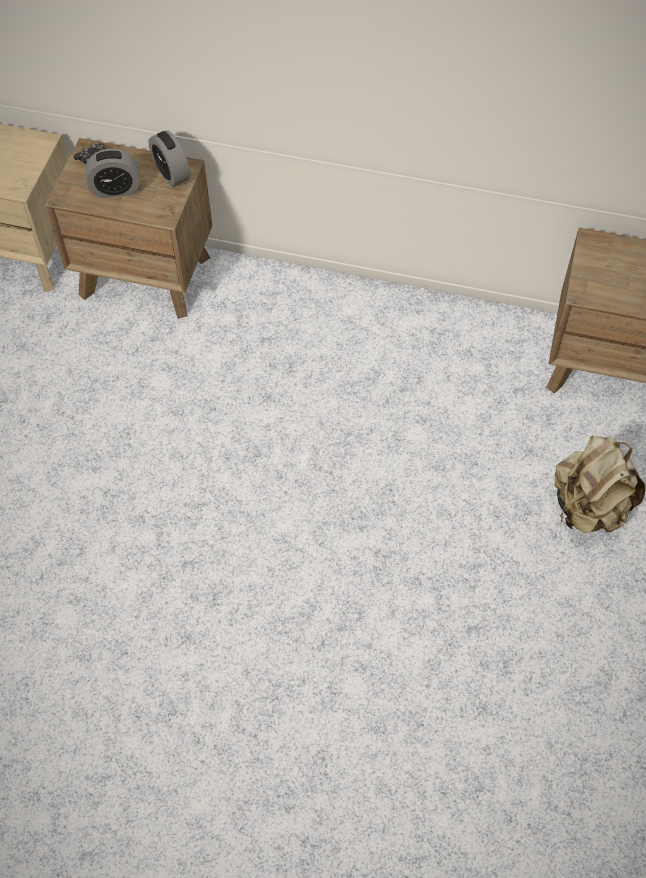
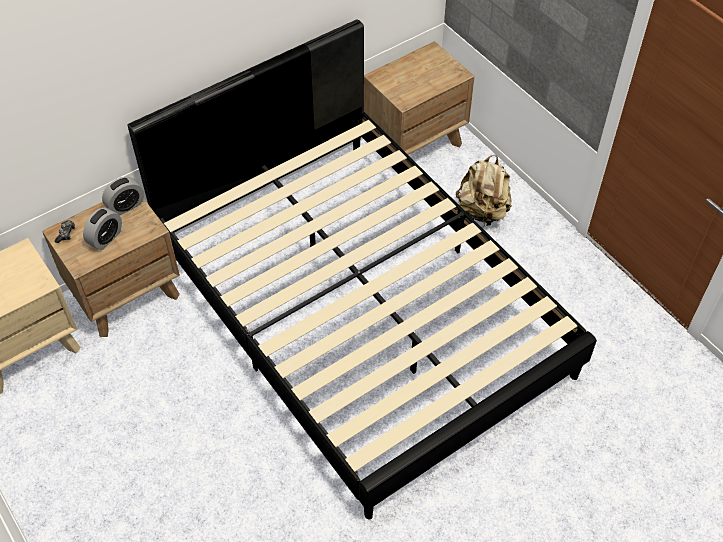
camera: 50 degrees left, 5 degrees down
alarm clock [148,130,190,187] -> alarm clock turned 45 degrees counterclockwise [102,176,144,215]
none -> black bed [128,19,597,520]

